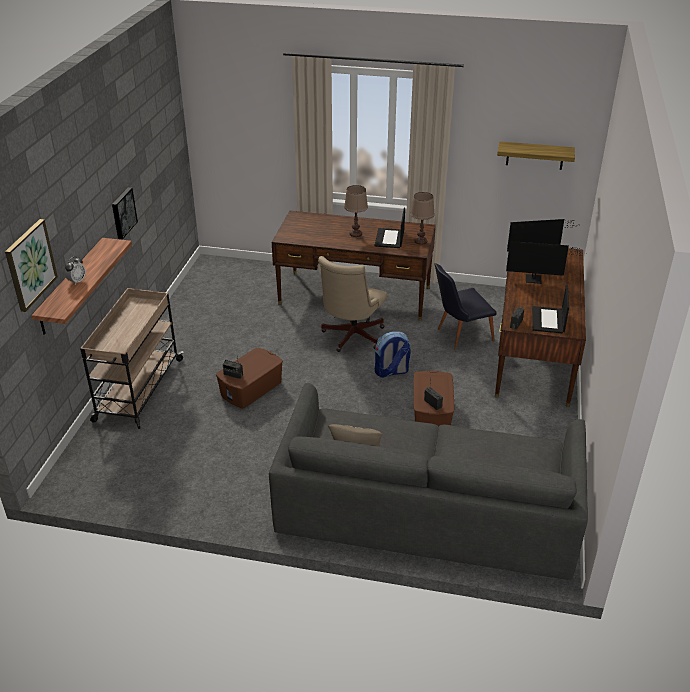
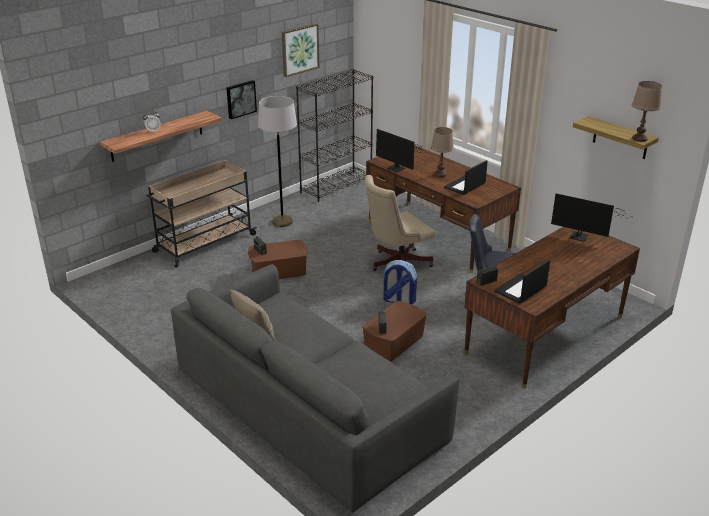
camera: 35 degrees right, 5 degrees down
picture [5,219,58,312] -> picture moved to [282,23,320,77]
brown table lamp [410,192,435,245] -> brown table lamp moved to [632,81,662,142]
monitor [506,241,584,284] -> monitor moved to [376,129,423,173]
none -> grey floor lamp [258,96,297,227]
none -> black bookcase [296,69,373,202]

